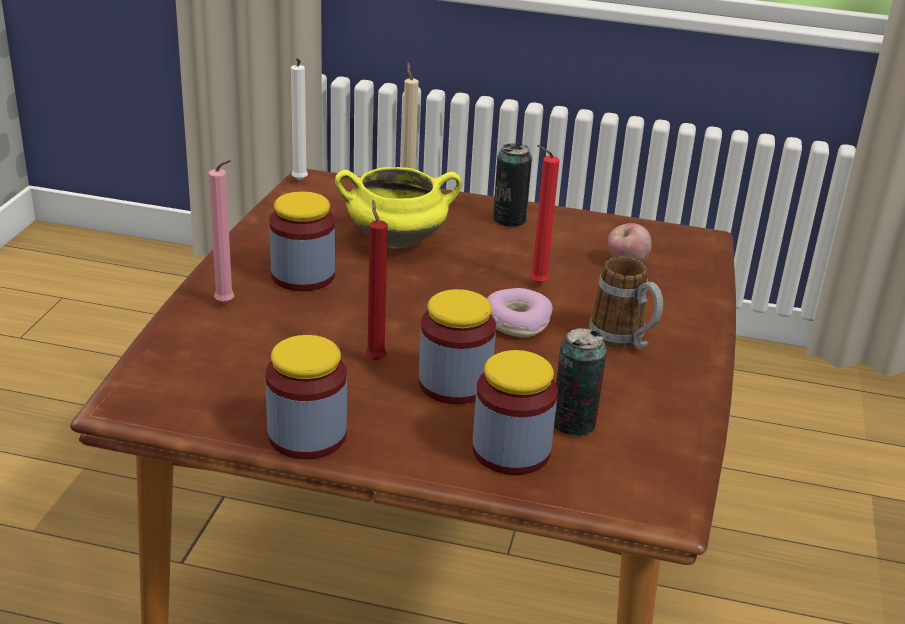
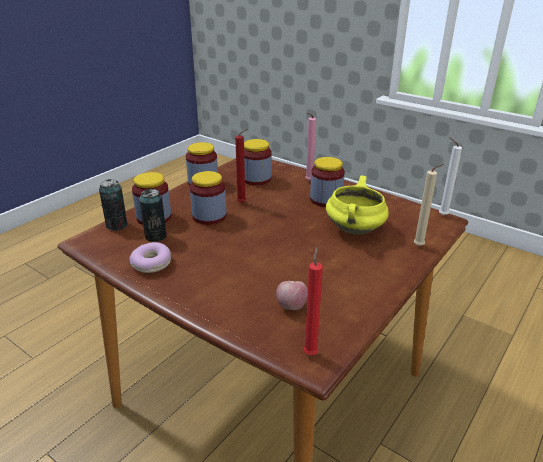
camera: 115 degrees right, 0 degrees up
donut [487,288,553,338] -> donut moved to [129,242,171,273]
can [493,143,532,227] -> can moved to [99,179,128,231]
red candle [530,145,559,284] -> red candle moved to [303,247,323,355]
mug [589,257,663,349] -> none
none -> jar [244,139,272,185]

